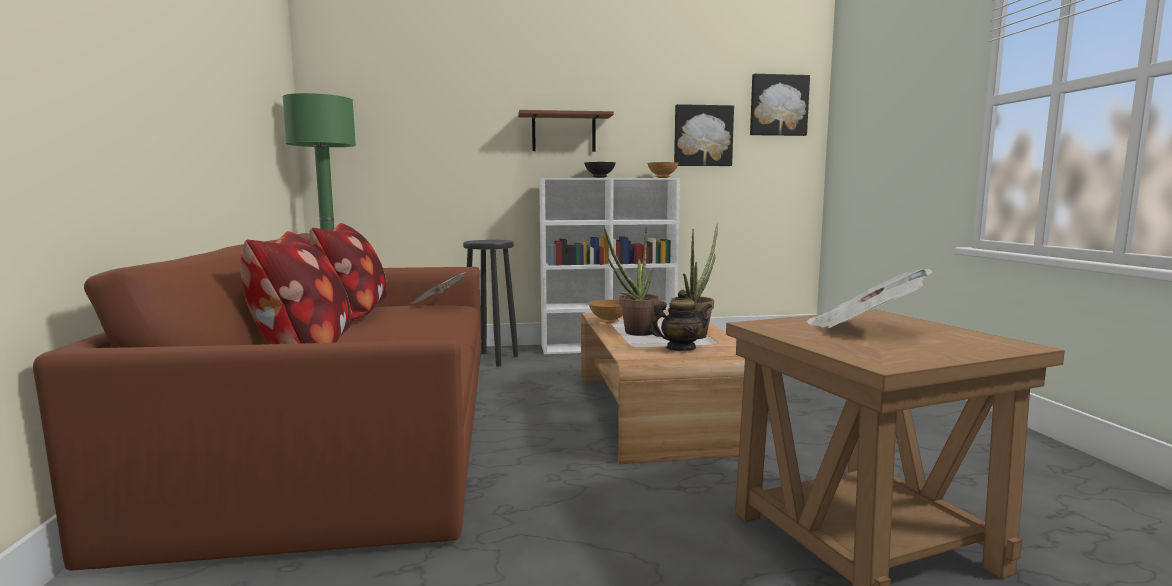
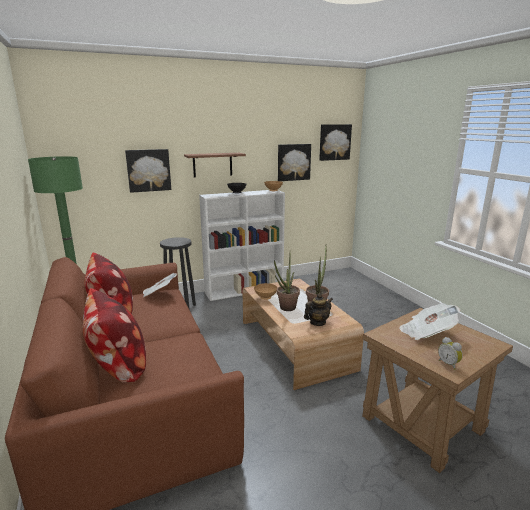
camera: 15 degrees left, 10 degrees up
none -> picture [125,149,171,193]
none -> alarm clock [438,337,463,370]

